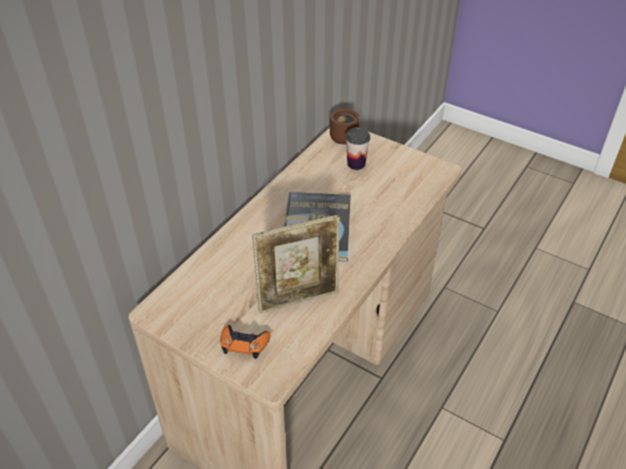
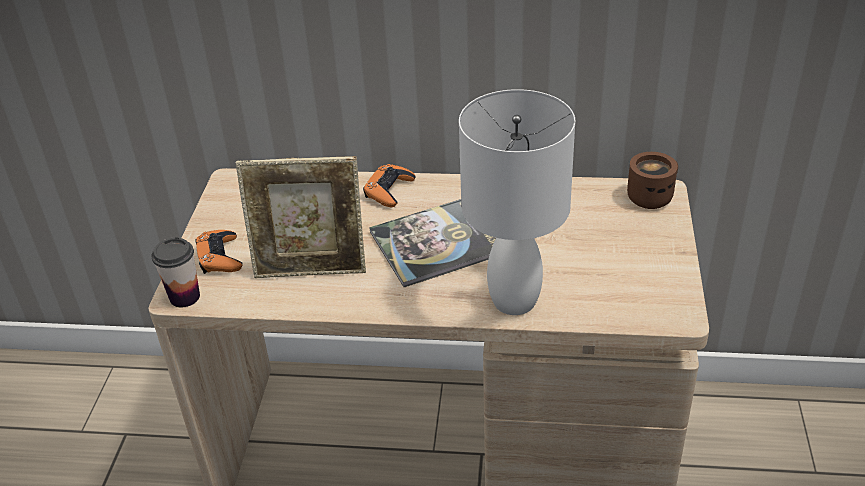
camera: 65 degrees right, 5 degrees down
picture frame [252,215,340,313] -> picture frame turned 45 degrees counterclockwise [236,156,366,278]
cup [346,127,370,170] -> cup moved to [151,238,200,308]
none -> orange game controller [363,164,416,207]
none -> white table lamp [459,89,575,315]

